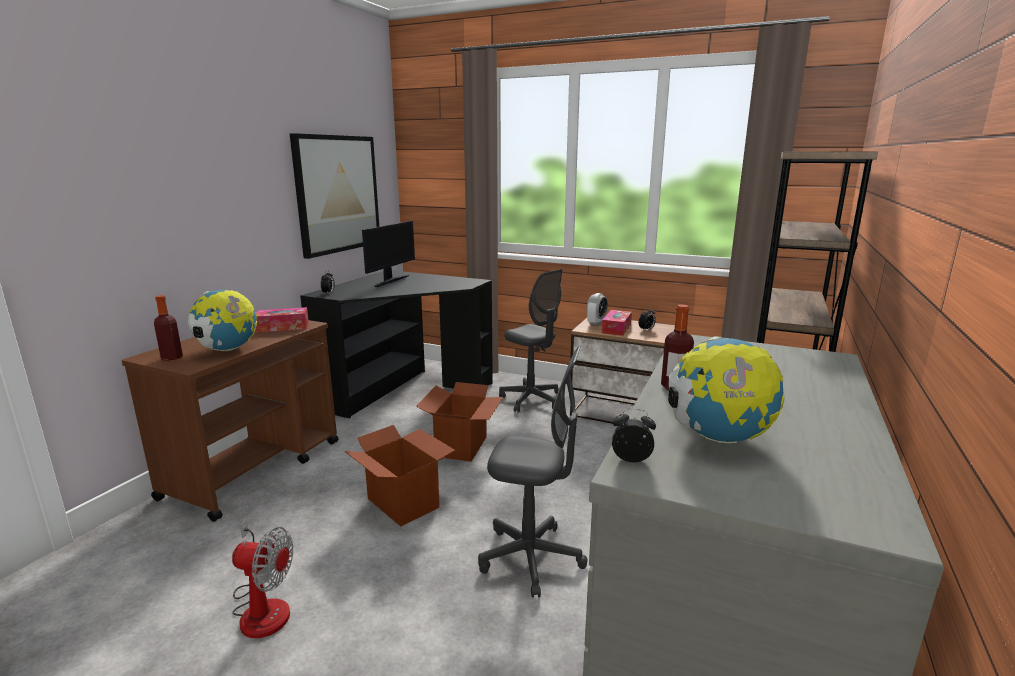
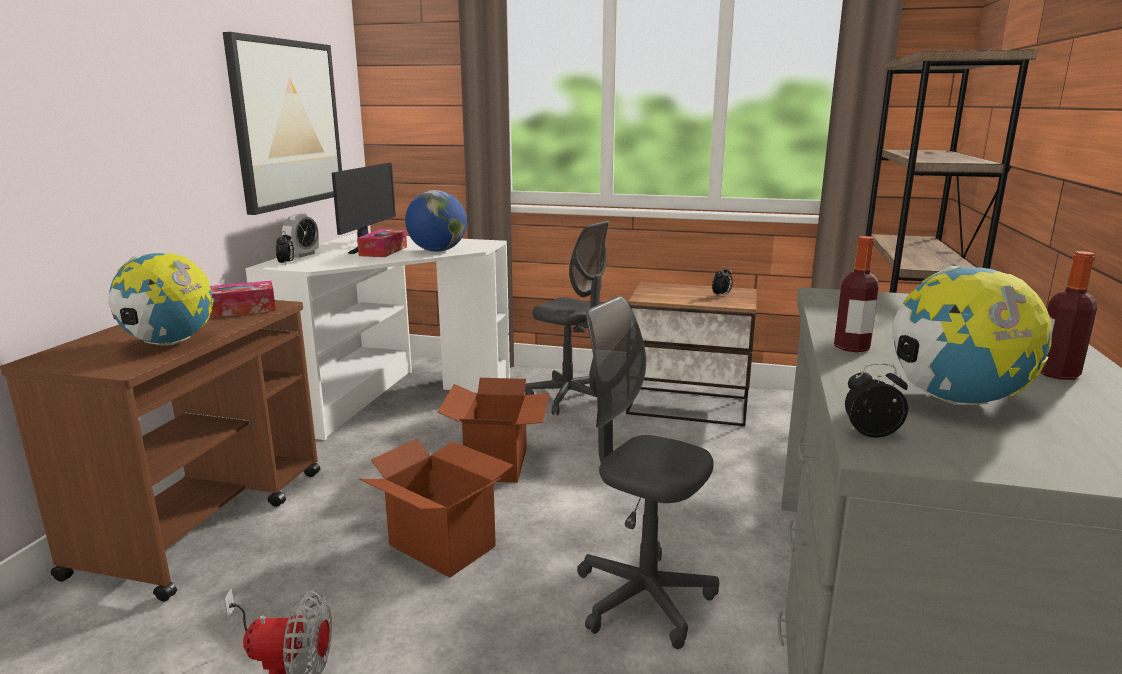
camera: 10 degrees left, 0 degrees up
bottle [154,295,183,361] -> bottle moved to [1040,251,1098,380]
black desk [300,270,493,418] -> white desk [245,233,510,440]
grey office chair [478,346,588,598] -> grey office chair turned 150 degrees counterclockwise [577,296,719,649]
alarm clock [587,293,608,325] -> alarm clock moved to [282,213,319,258]
tissue box [602,310,632,336] -> tissue box moved to [357,229,407,257]
none -> globe [405,190,467,252]

